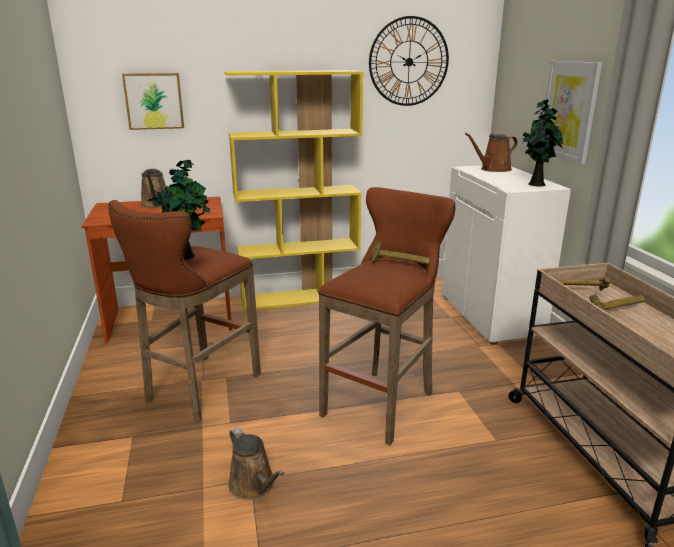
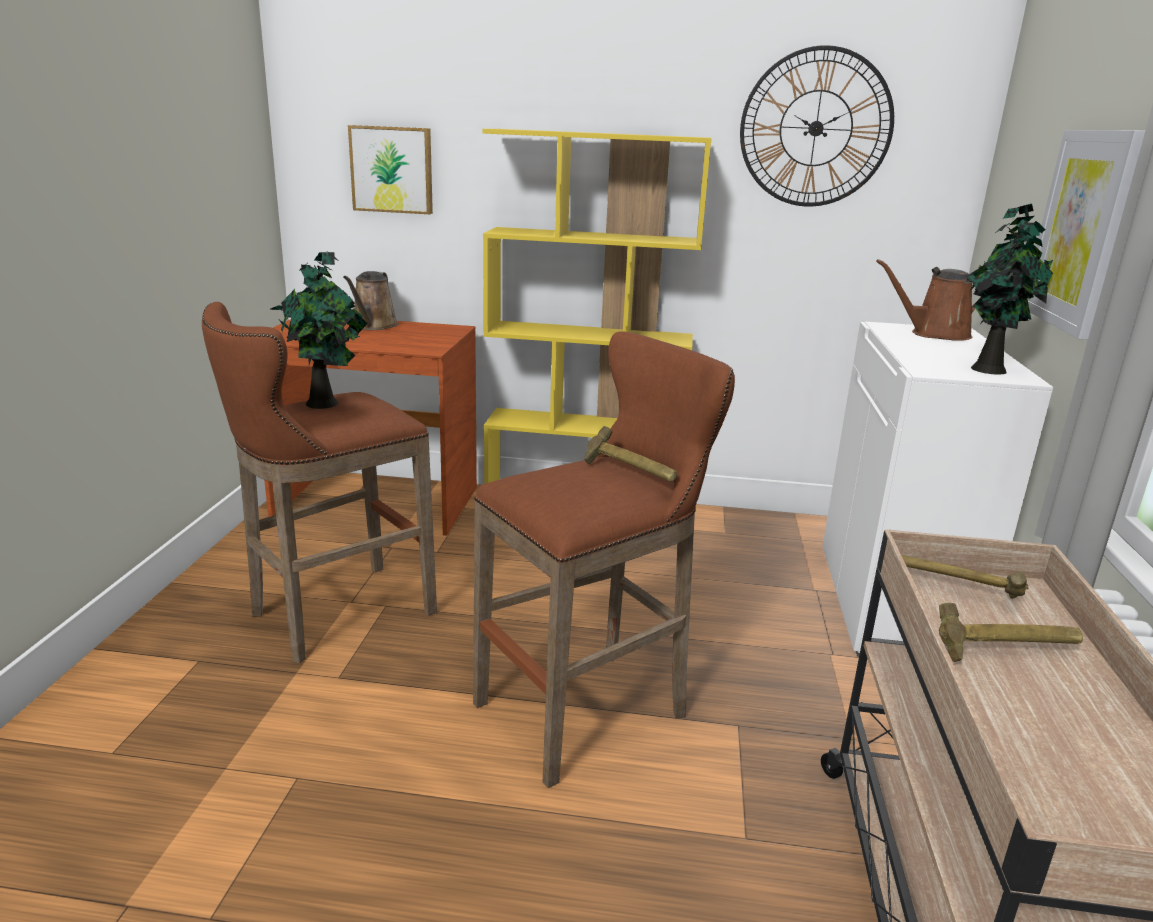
camera: 20 degrees right, 0 degrees up
brown watering can [228,427,284,500] -> none

